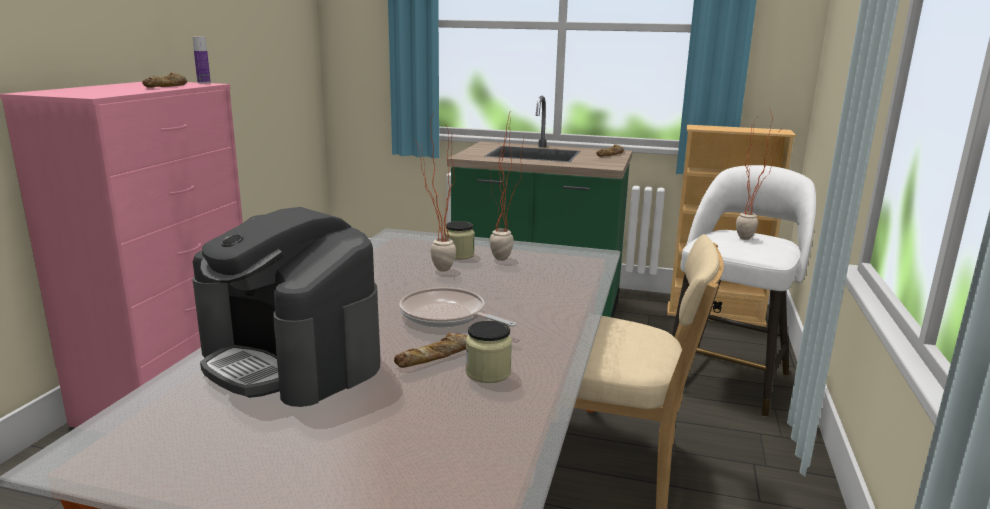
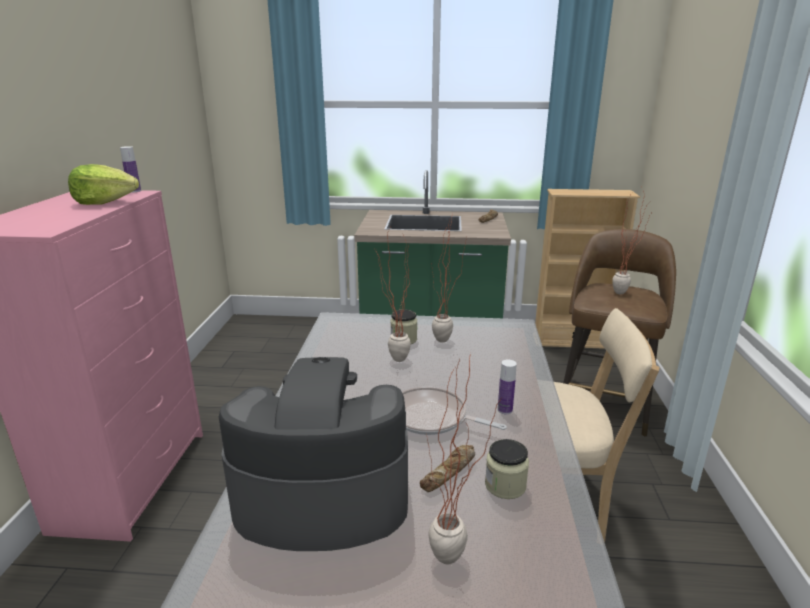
camera: 10 degrees left, 5 degrees up
bread [142,72,187,88] -> lettuce [68,164,139,205]
coffee machine [193,207,381,407] -> coffee machine turned 150 degrees clockwise [219,357,408,551]
white stool [672,165,816,417] -> brown stool [563,229,676,437]
none -> potted plant [427,353,502,565]
none -> bottle [498,359,517,414]

